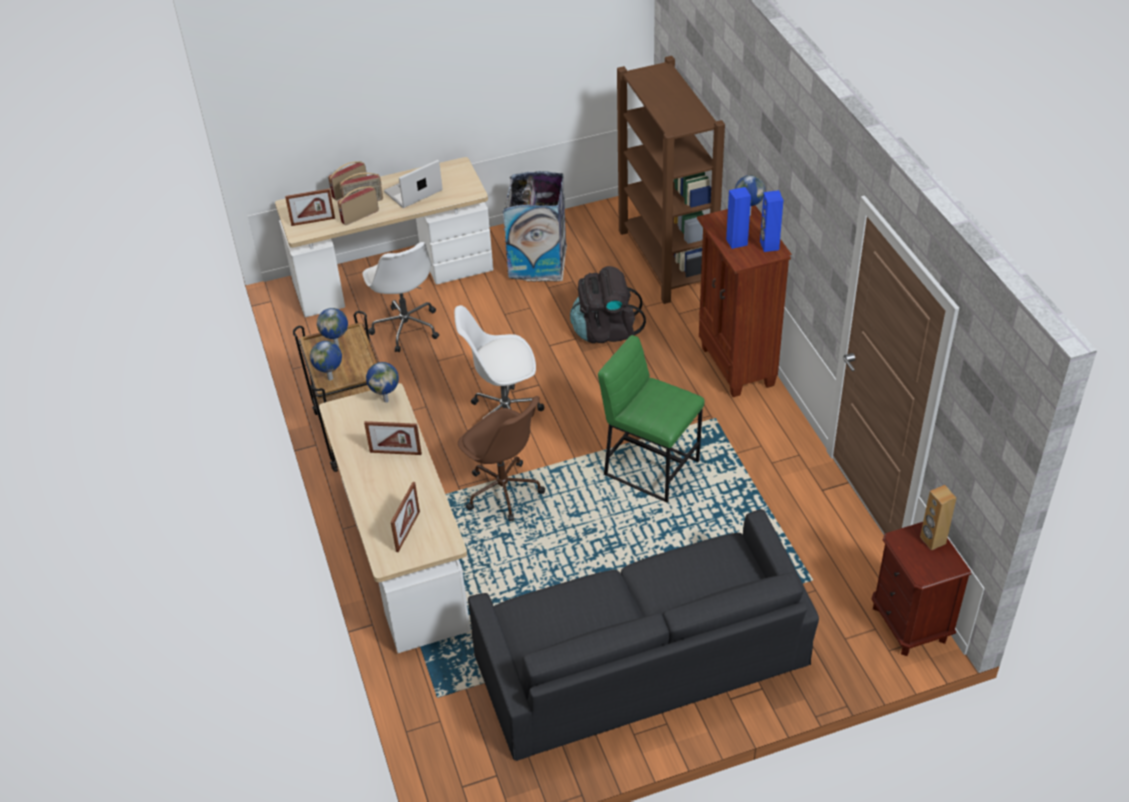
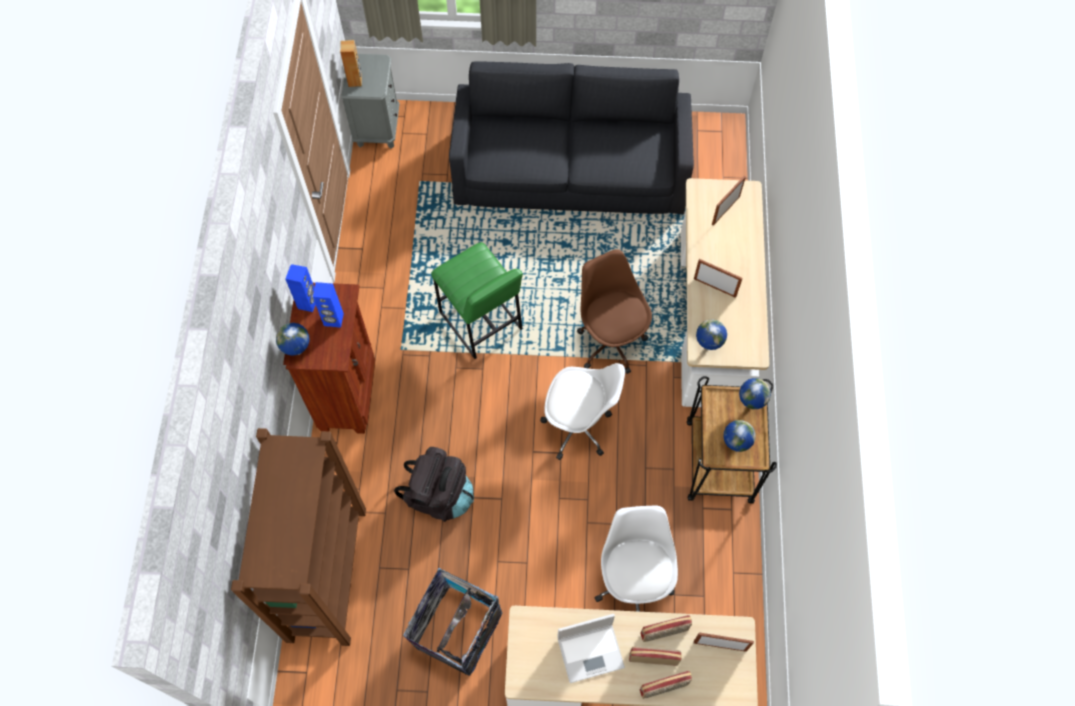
camera: 160 degrees left, 20 degrees up
brown nightstand [871,522,971,656] -> grey nightstand [342,54,399,149]

